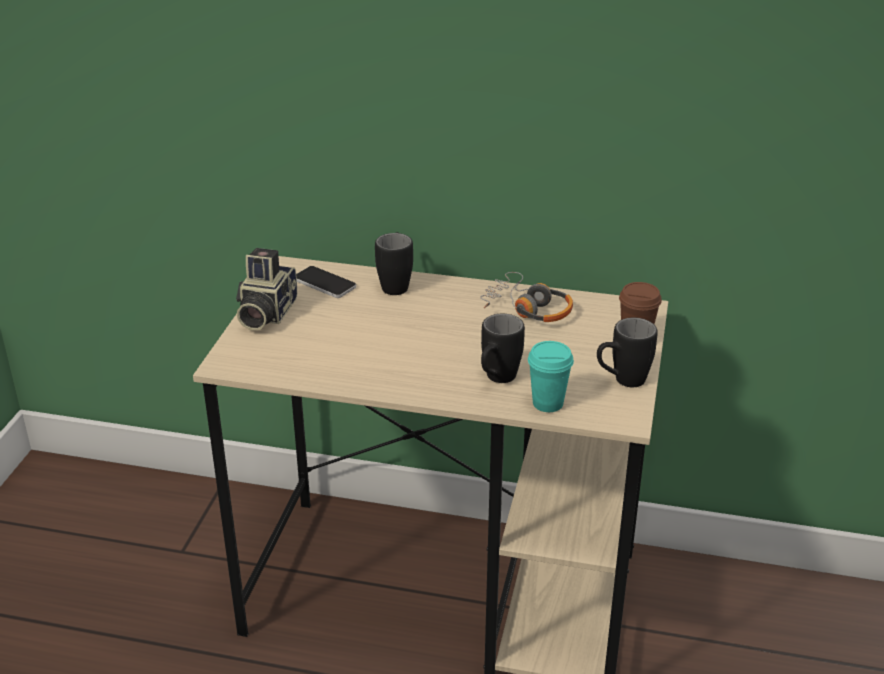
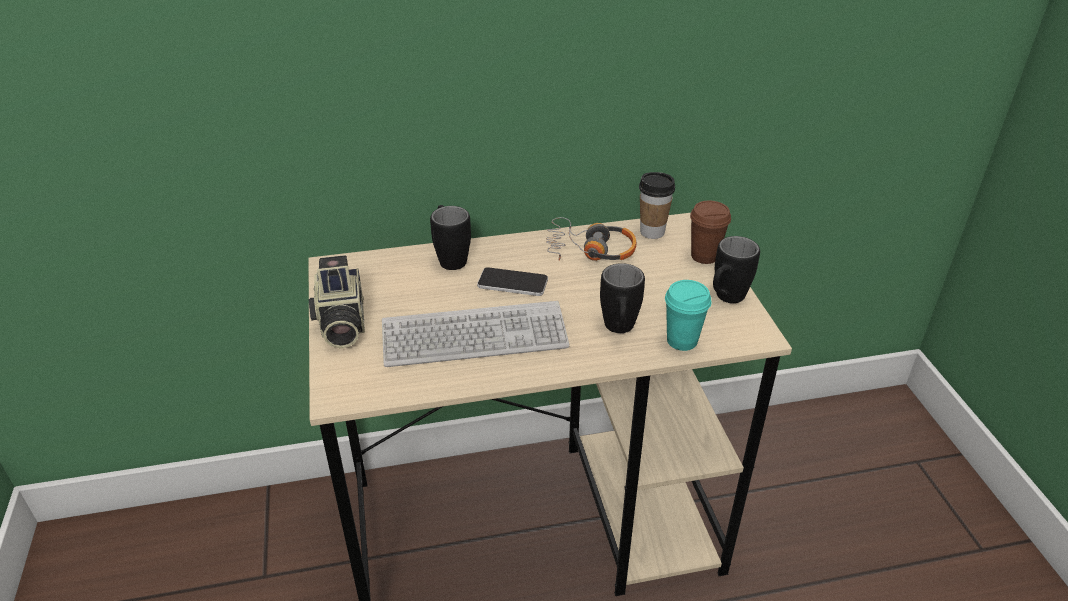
camera: 25 degrees left, 5 degrees up
phone [296,266,356,298] -> phone moved to [477,267,548,296]
none -> keyboard [382,301,570,367]
none -> cup [639,172,675,239]

